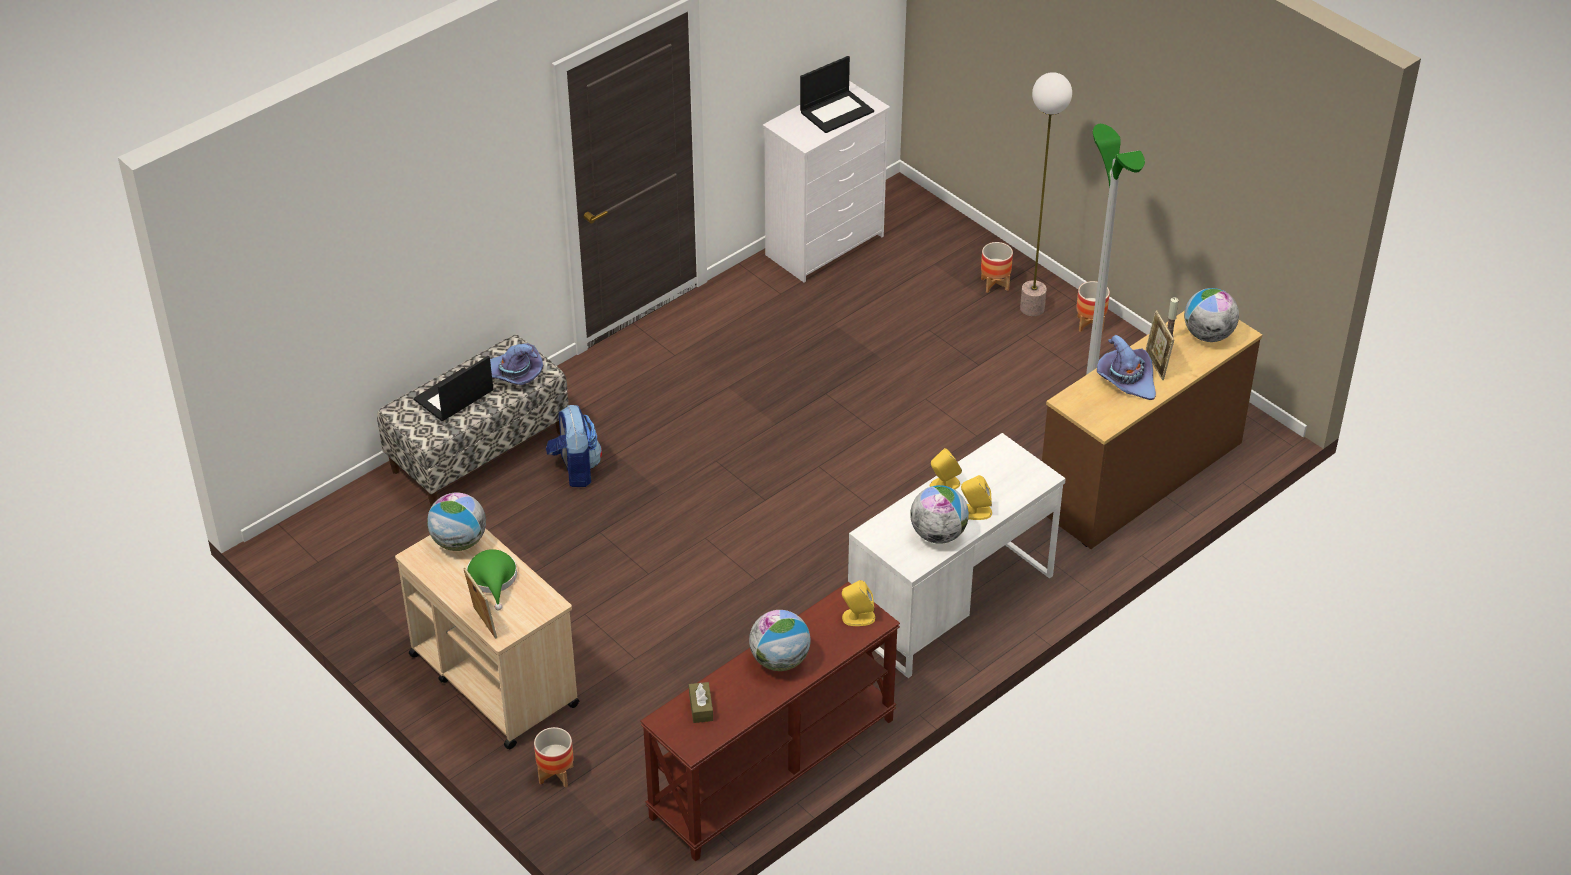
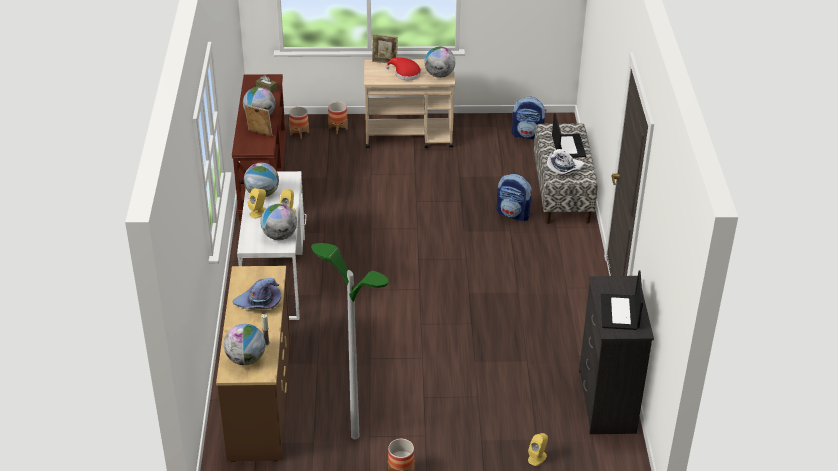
camera: 130 degrees right, 5 degrees down
green hat [467,549,517,610] -> red hat [385,57,421,80]
purple hat [490,343,543,385] -> white hat [547,149,584,175]
white dresser [763,81,890,282] -> black dresser [579,276,654,434]
yellow speaker [842,580,875,626] -> yellow speaker moved to [528,433,548,466]
planter [981,242,1013,293] -> planter moved to [289,107,309,139]
floor lamp [1020,72,1072,316] -> none
picture frame [1145,310,1174,380] -> picture frame moved to [244,105,273,136]
none -> globe [260,204,297,240]
none -> backpack [511,97,546,139]

